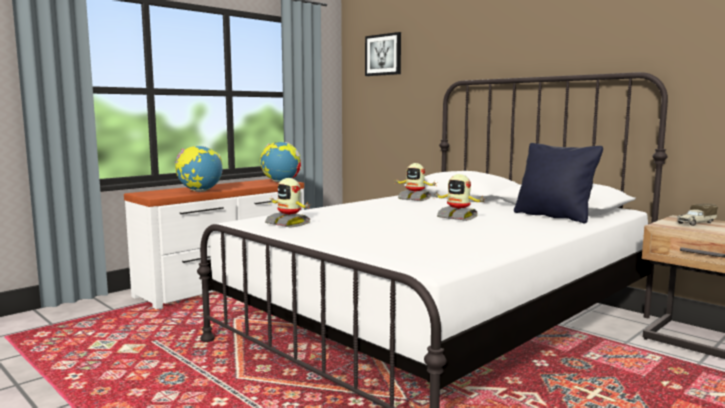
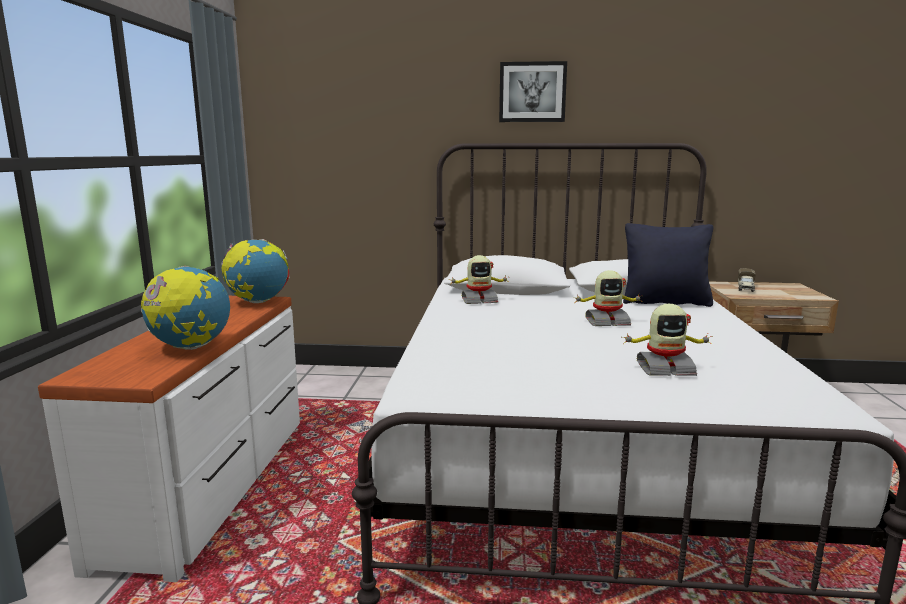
camera: 40 degrees left, 5 degrees up
toy robot [265,178,310,228] -> toy robot moved to [621,304,713,376]
picture [365,32,401,76] -> picture moved to [499,61,567,122]

